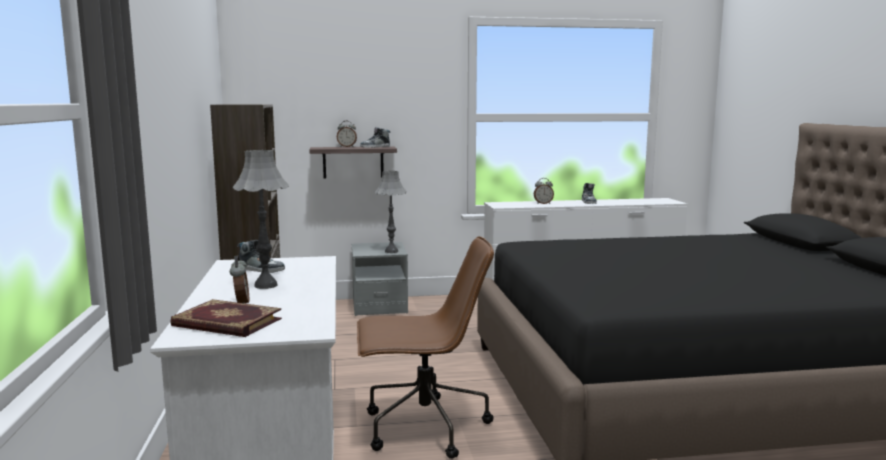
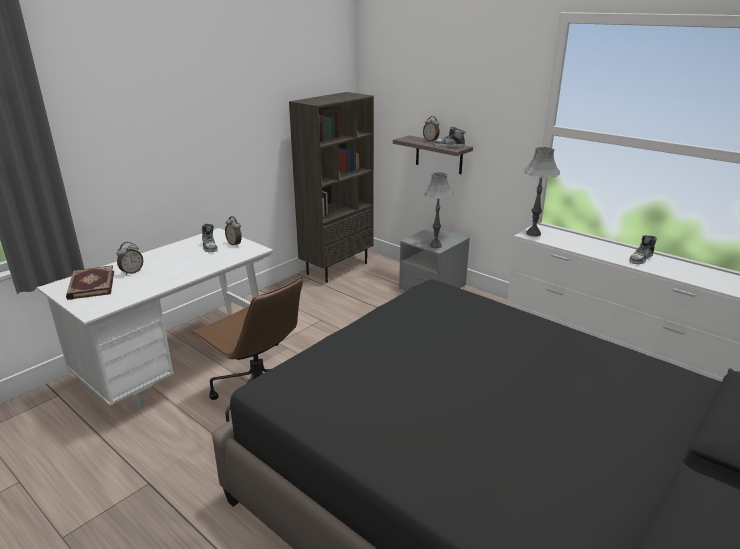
camera: 50 degrees right, 15 degrees up
grey table lamp [233,150,289,289] -> grey table lamp moved to [524,147,560,237]
alarm clock [534,178,554,204] -> alarm clock moved to [225,216,242,246]

